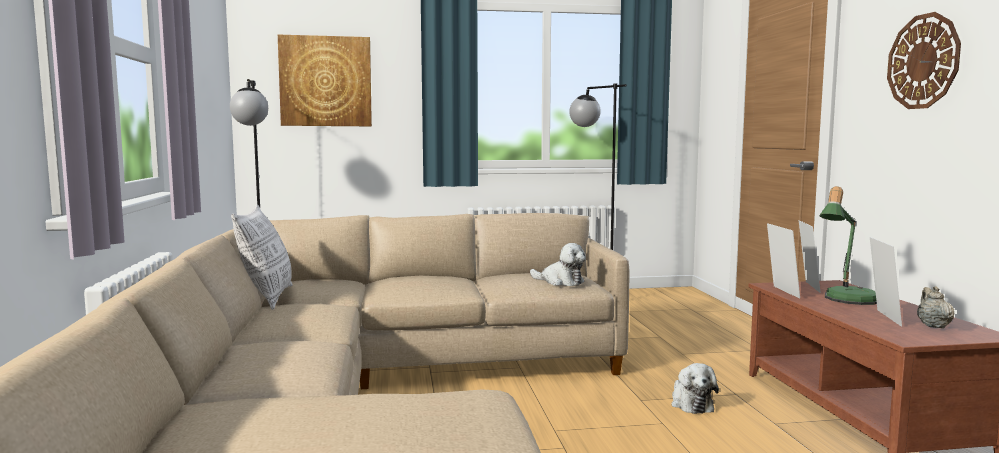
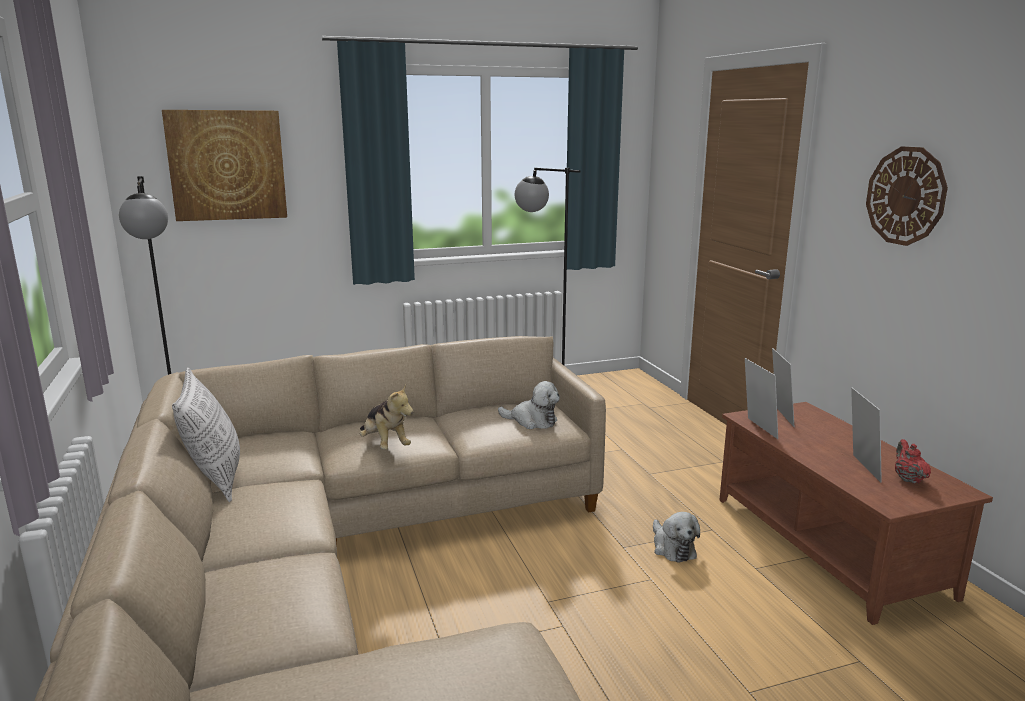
camera: 10 degrees left, 10 degrees up
table lamp [820,186,877,305] -> none
beige teapot [917,286,955,328] -> red teapot [895,439,931,483]
none -> plush toy [360,384,413,449]

